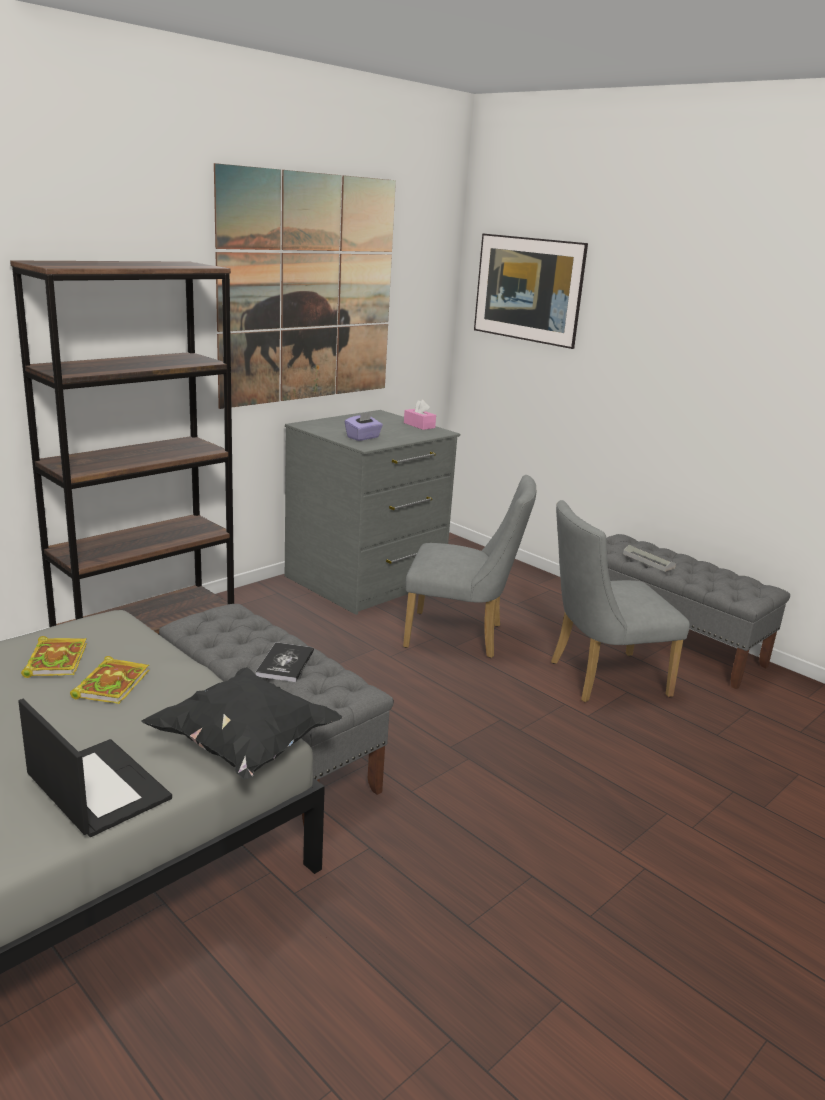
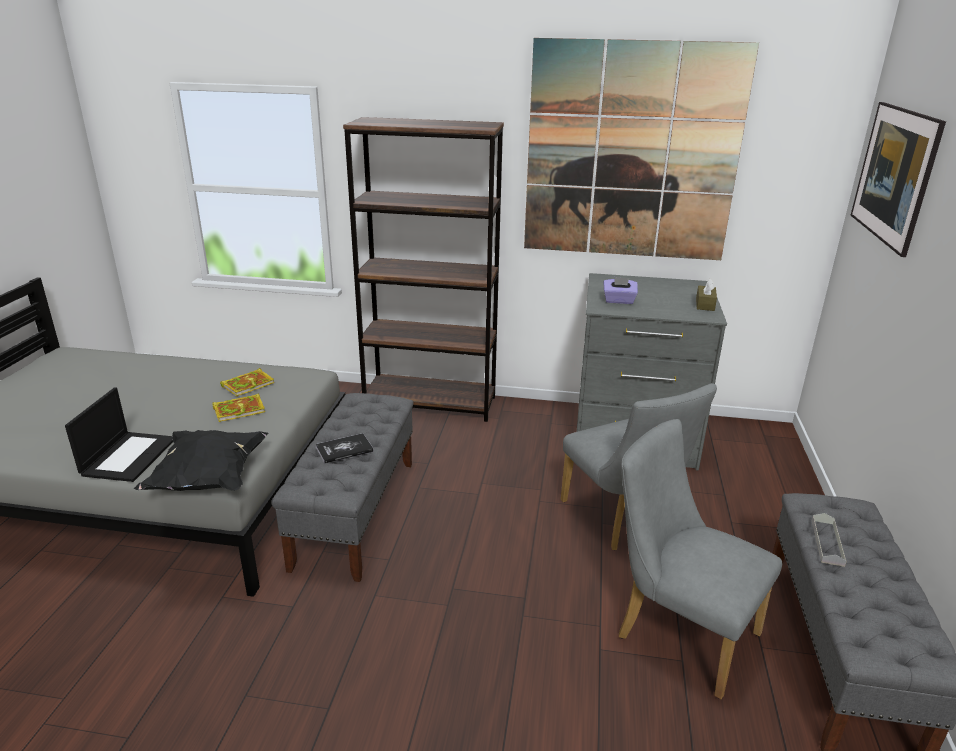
camera: 55 degrees right, 5 degrees up
pink tissue box [404,400,436,430] -> brown tissue box [696,279,717,311]

